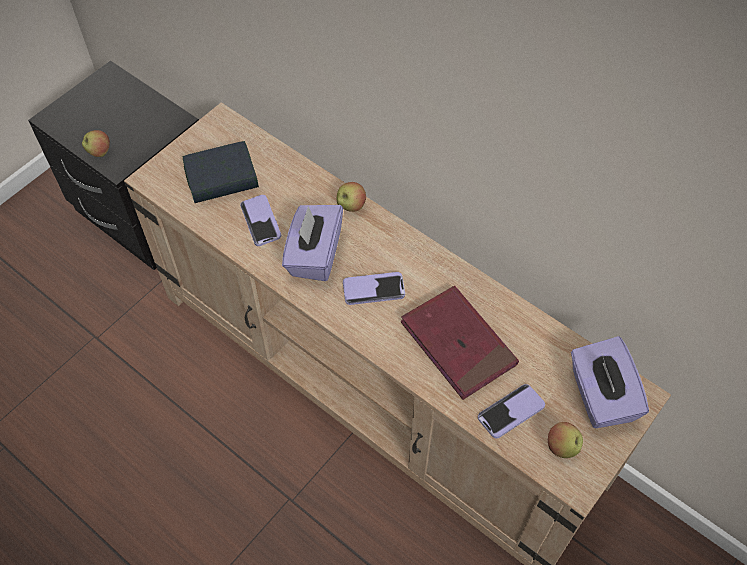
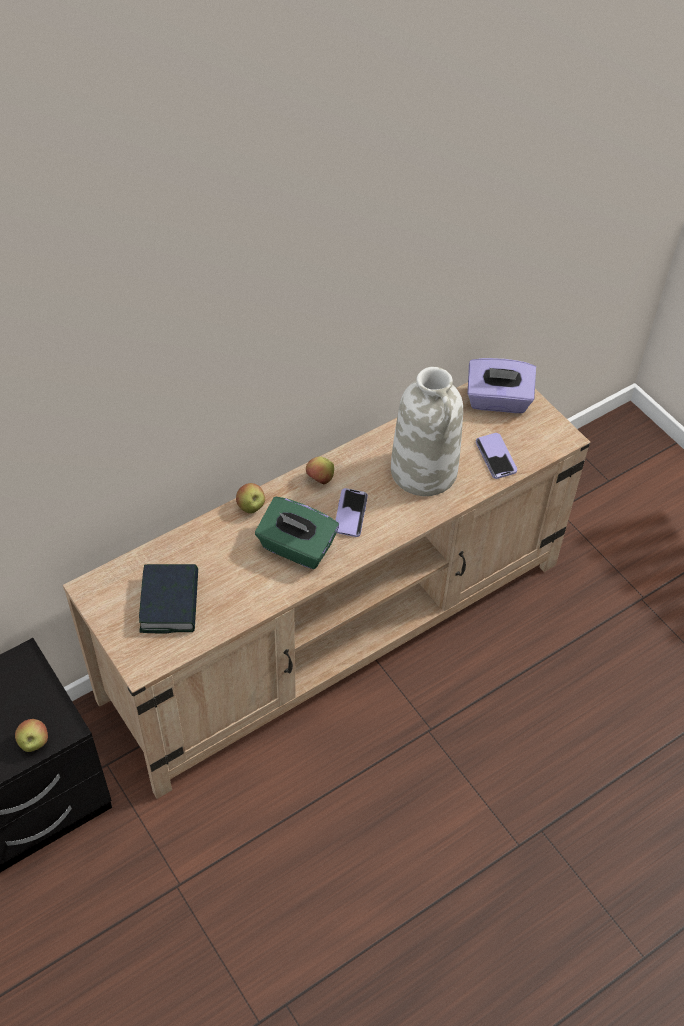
camera: 75 degrees left, 5 degrees down
phone [240,195,281,246] -> none
purple tissue box [282,205,343,281] -> green tissue box [255,497,339,569]
red book [401,286,519,400] -> white vase [391,367,463,496]
apple [548,422,583,458] -> apple moved to [306,456,334,484]

